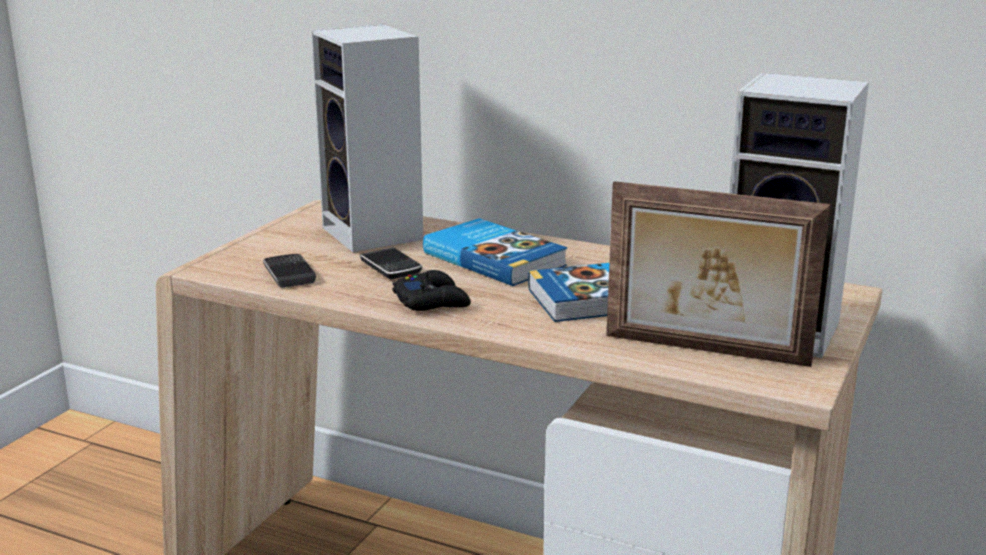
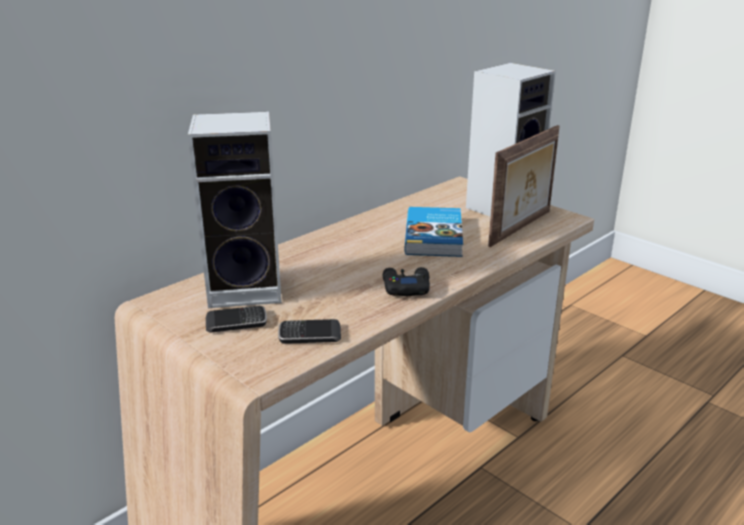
camera: 70 degrees left, 5 degrees up
phone [360,247,422,279] -> phone moved to [206,306,267,333]
book [423,218,567,286] -> none

